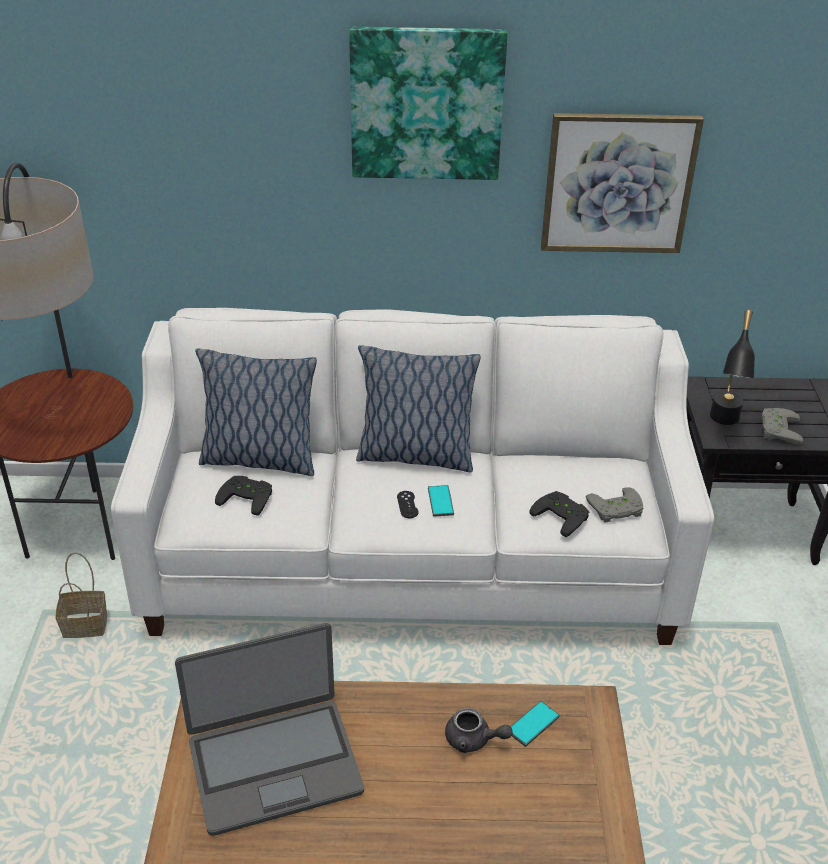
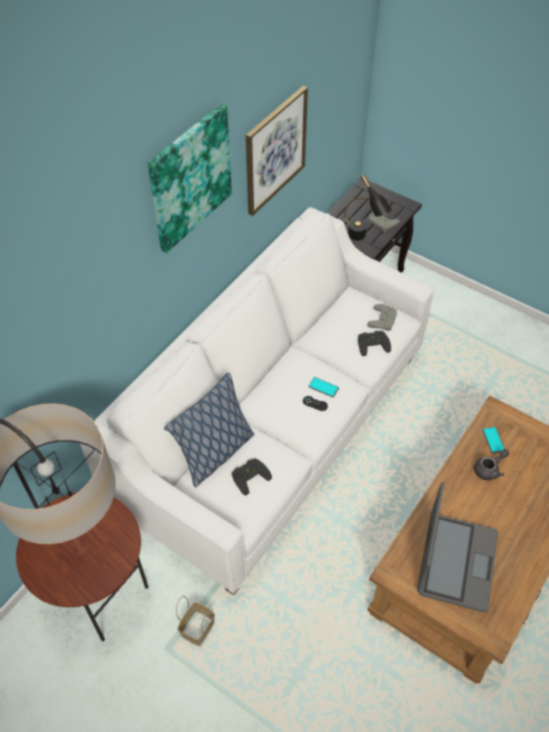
camera: 55 degrees left, 15 degrees up
pillow [356,345,481,473] -> none

